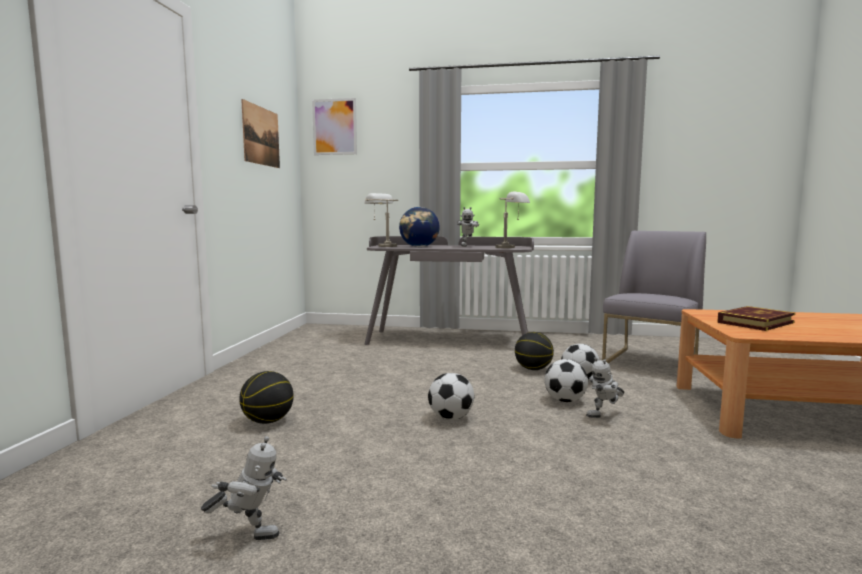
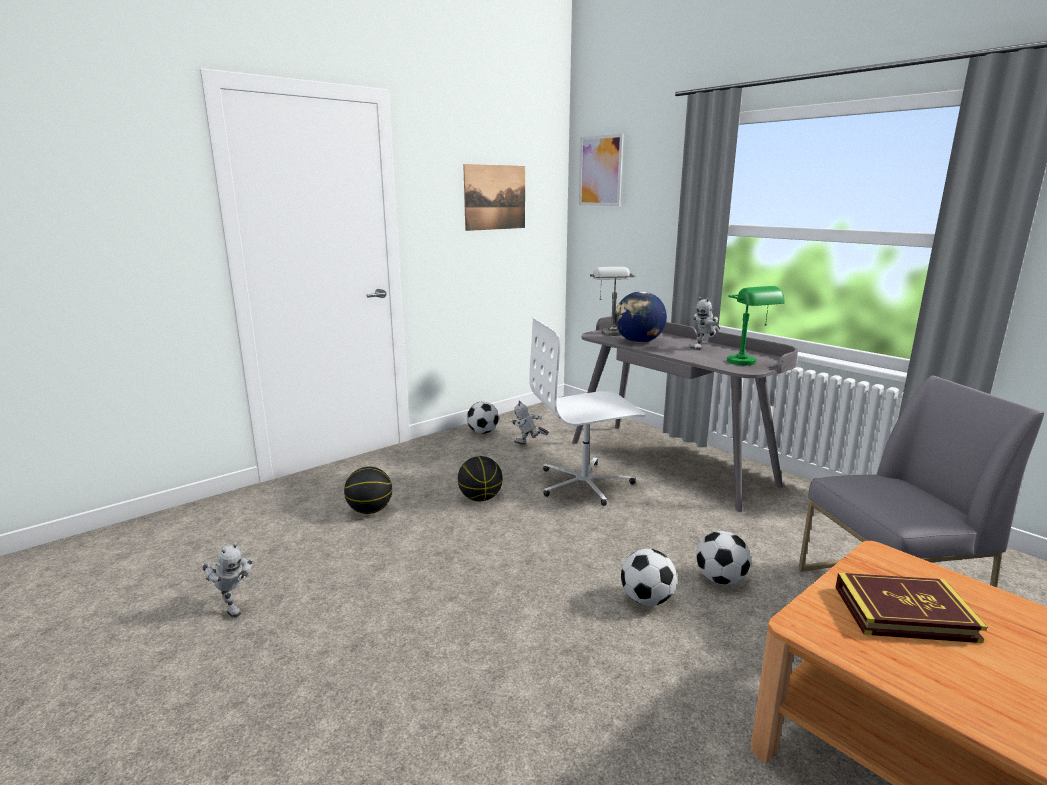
camera: 40 degrees right, 10 degrees up
football [428,373,474,420] -> football moved to [467,401,499,434]
grey table lamp [495,192,530,248] -> green table lamp [727,286,785,365]
basketball [515,332,554,370] -> basketball moved to [458,456,503,501]
toy robot [586,357,624,418] -> toy robot moved to [510,401,549,445]
none -> white office chair [529,318,646,506]

